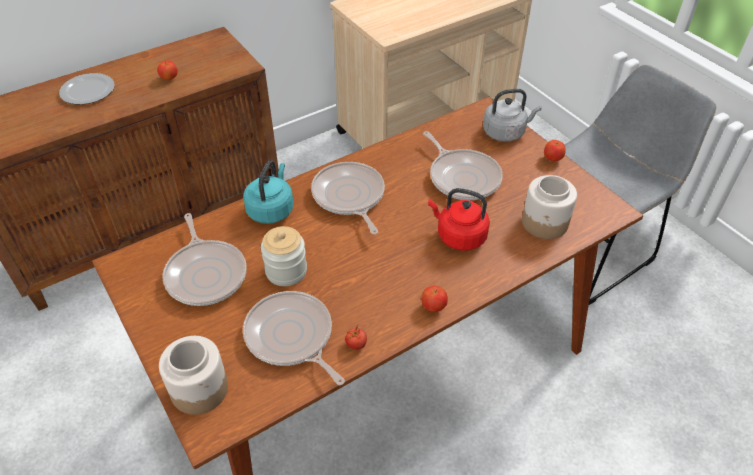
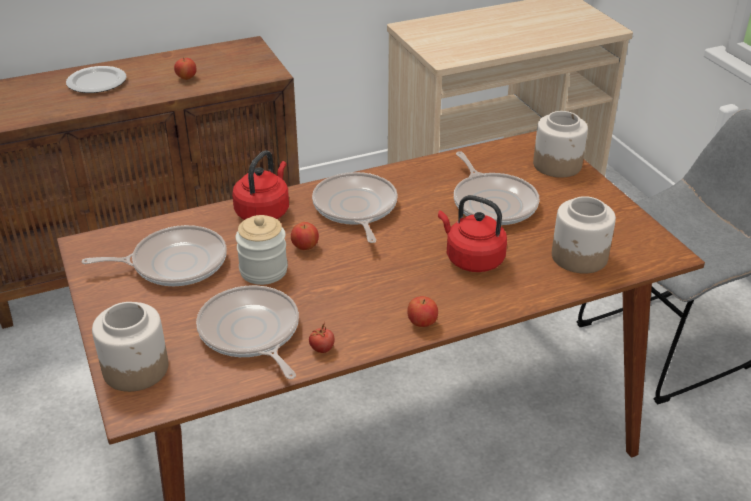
camera: 10 degrees right, 10 degrees down
frying pan [162,213,247,306] -> frying pan turned 90 degrees counterclockwise [81,225,227,286]
turquoise kettle [243,160,294,224] -> red kettle [232,150,289,220]
grey kettle [483,89,542,142] -> jar [533,111,588,178]
apple [544,140,566,162] -> apple moved to [291,222,319,250]

